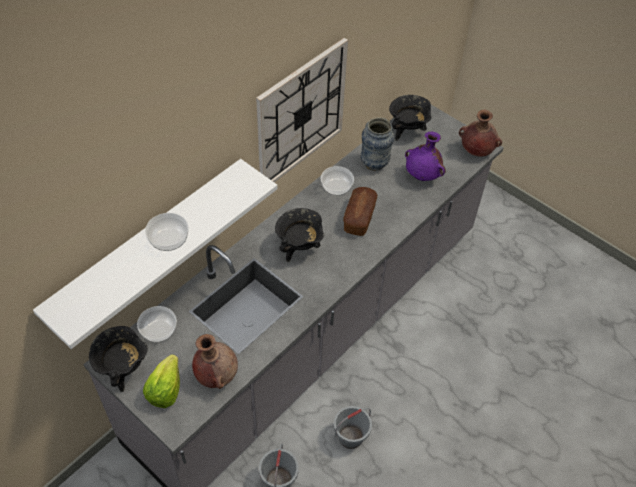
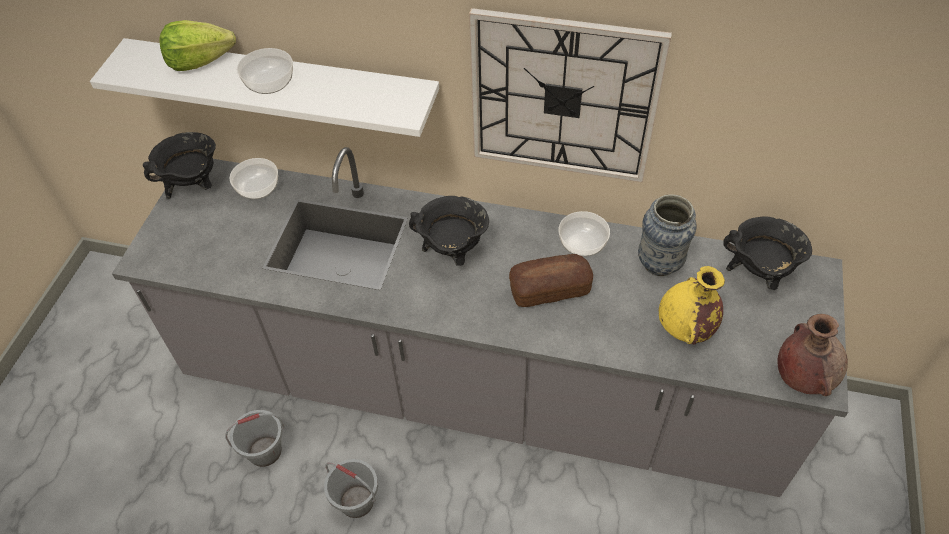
camera: 65 degrees right, 0 degrees up
lettuce [143,354,180,408] -> lettuce moved to [159,20,236,71]
brown vase [192,334,238,389] -> none
purple vase [405,132,446,181] -> yellow vase [659,266,725,344]

